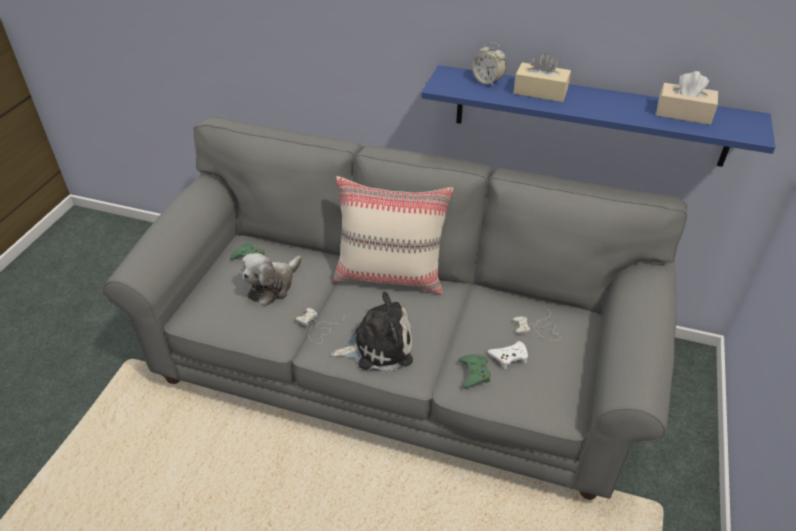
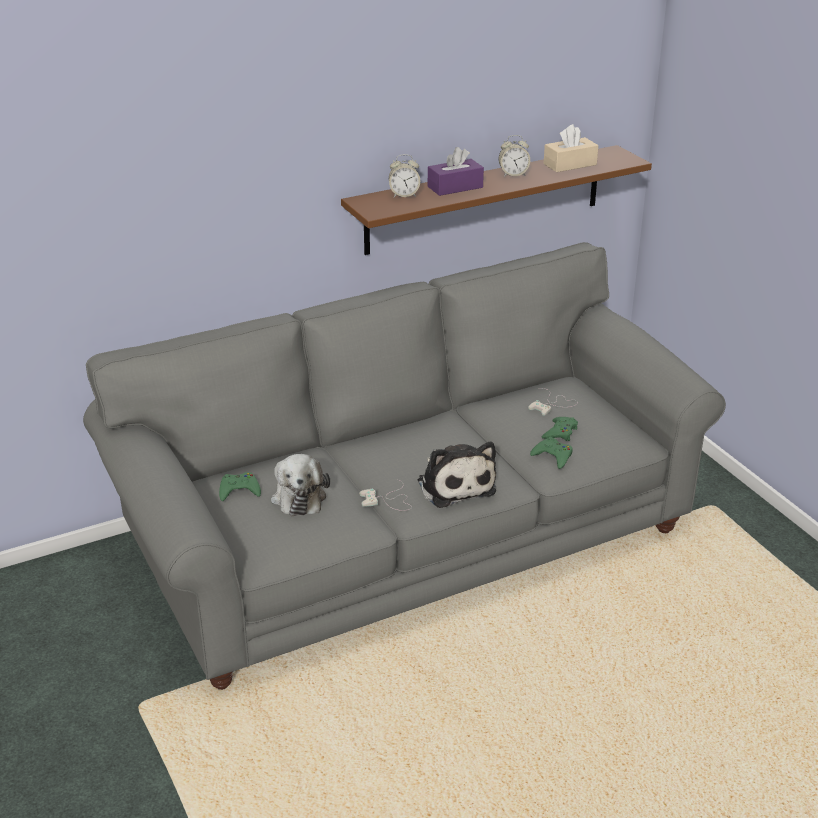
camera: 45 degrees left, 10 degrees down
plush toy [331,292,413,371] -> plush toy turned 120 degrees clockwise [418,441,496,508]
beige pillow [333,176,453,295] -> none
blue shelf [422,65,775,167] -> brown shelf [341,145,652,255]
white game controller [488,341,528,369] -> green game controller [542,417,578,441]
beige tissue box [514,52,571,102] -> purple tissue box [428,147,484,196]
none -> alarm clock [499,135,530,177]

